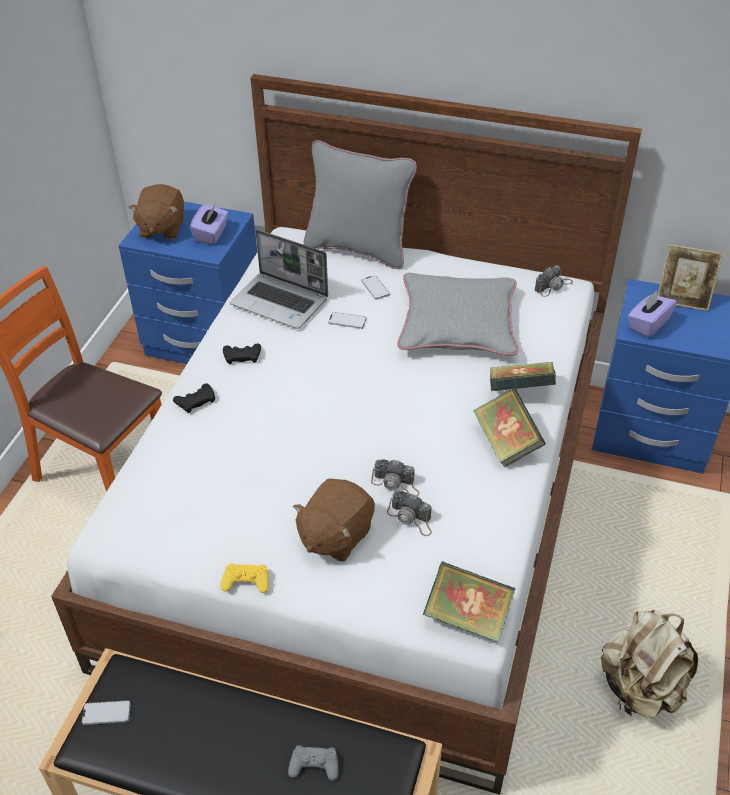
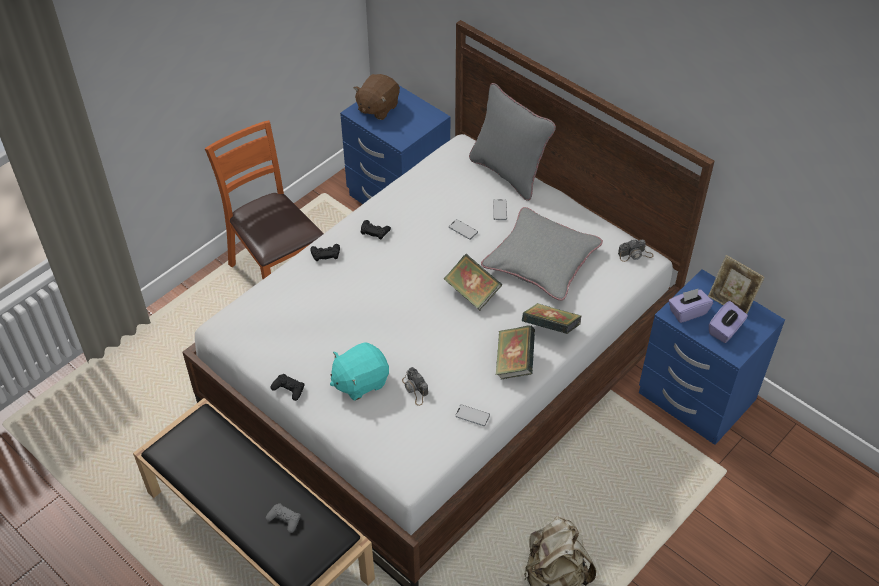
camera: 25 degrees right, 5 degrees up
phone [82,700,131,725] -> phone moved to [455,404,490,426]
purple tissue box [190,204,228,245] -> purple tissue box moved to [709,301,748,343]
yellow game controller [221,563,269,593] -> black game controller [270,374,305,401]
laptop [230,229,328,329] -> none
brown plush toy [293,479,375,562] -> turquoise plush toy [330,342,389,401]
camera [371,459,419,496] -> none
book [423,561,516,642] -> book moved to [444,254,502,310]

